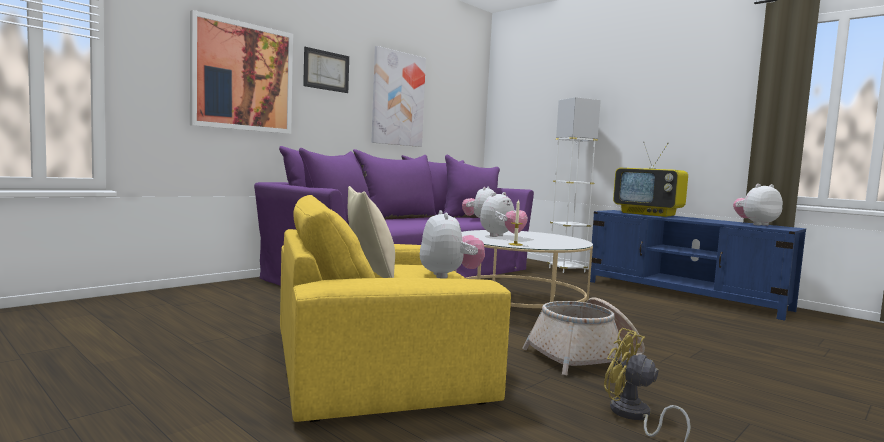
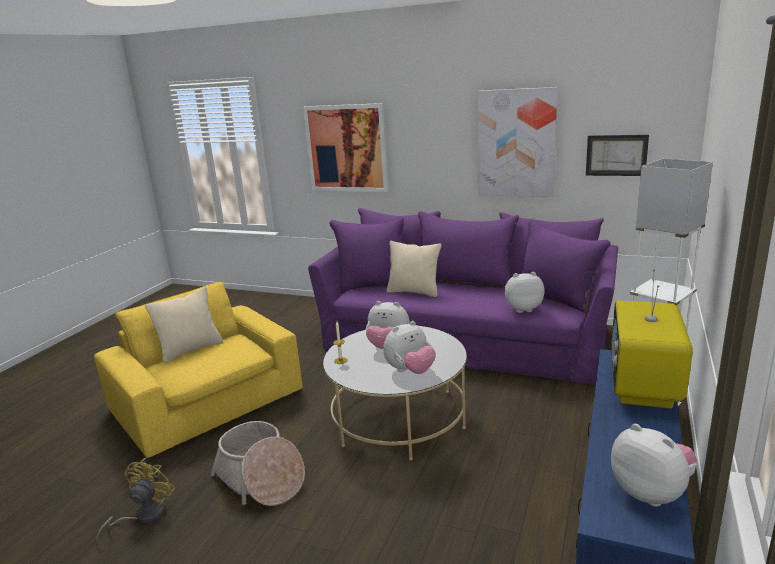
camera: 70 degrees right, 15 degrees up
picture [303,47,349,93] -> picture moved to [586,135,649,176]
plush toy [420,210,485,278] -> plush toy moved to [383,321,436,374]
none -> beige pillow [387,241,441,297]

